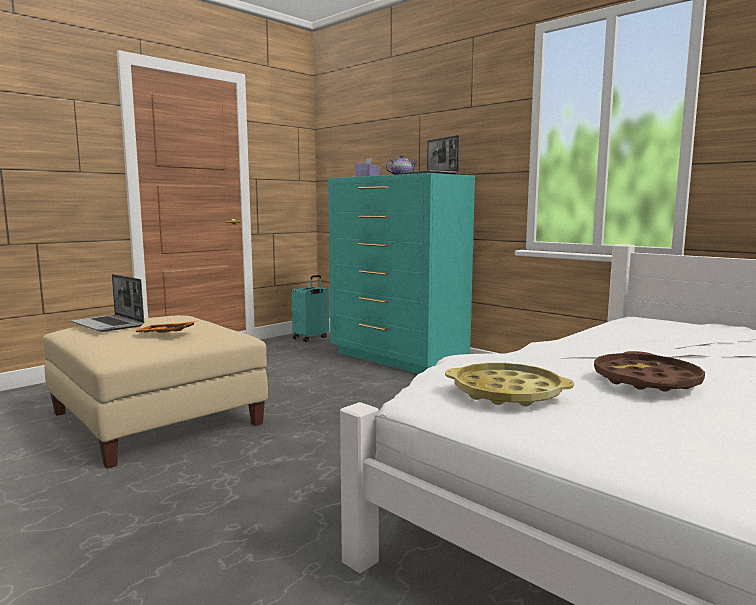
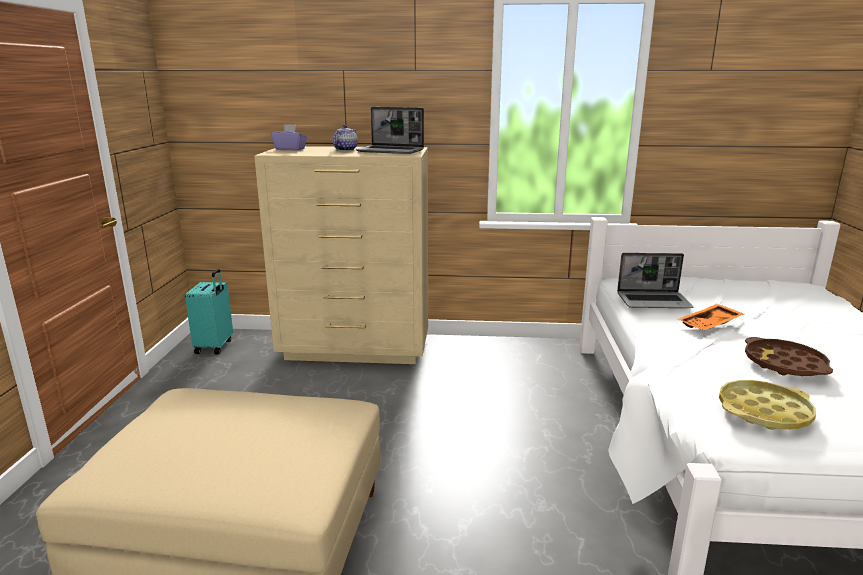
camera: 40 degrees left, 10 degrees up
laptop [71,274,144,332] -> laptop moved to [617,253,694,308]
orange tray [132,321,197,333] -> orange tray moved to [678,304,744,330]
turquoise dresser [328,173,475,374] -> beige dresser [254,146,428,364]

